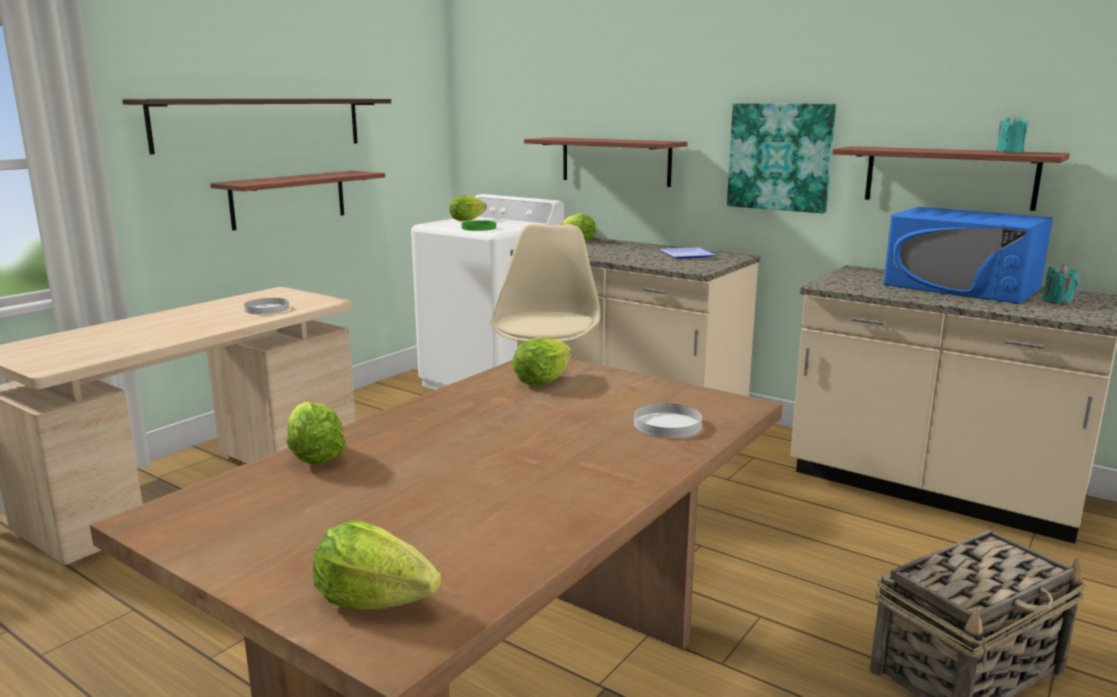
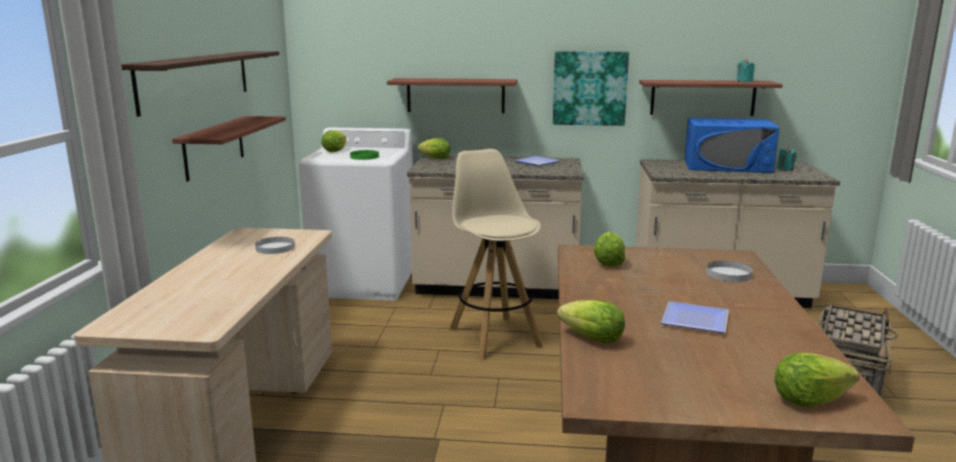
camera: 30 degrees left, 0 degrees up
none -> plate [661,301,729,333]

